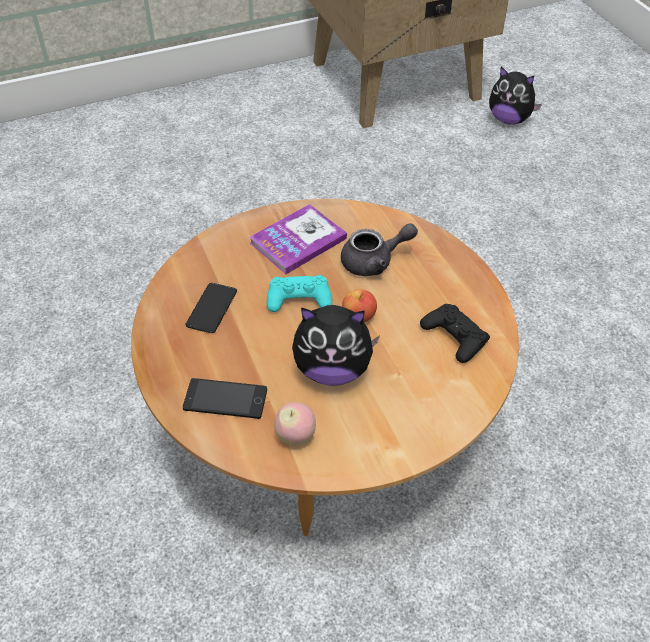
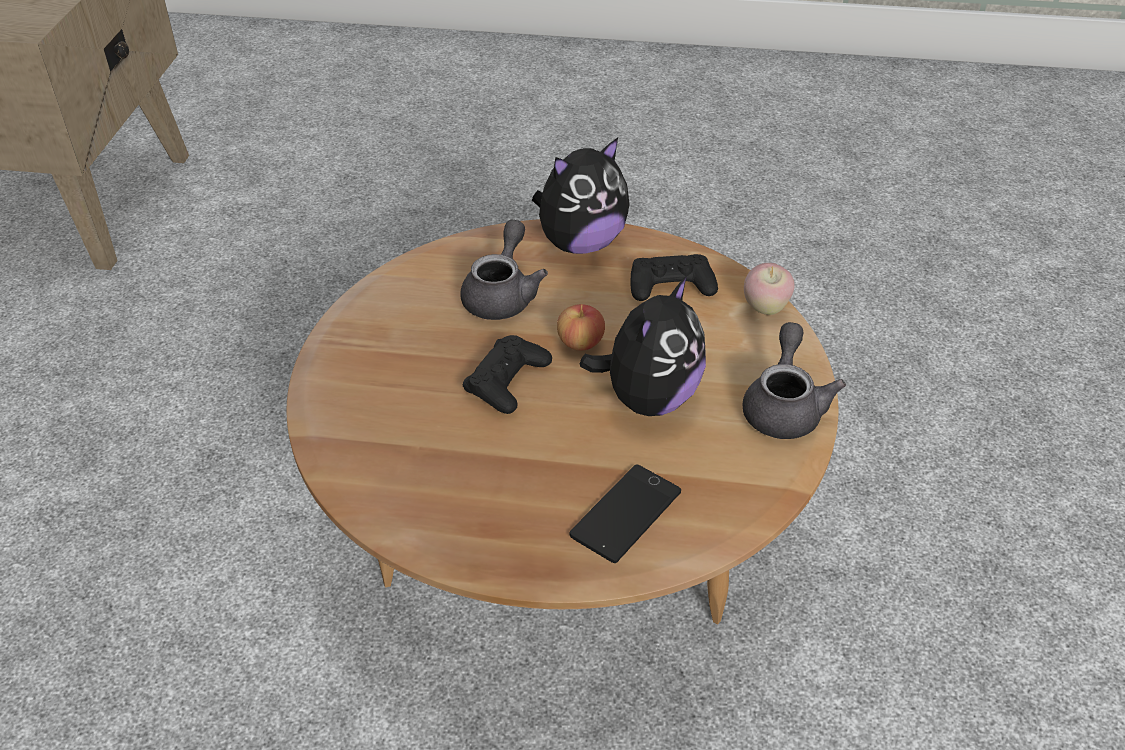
camera: 60 degrees left, 5 degrees down
phone [185,283,237,333] -> none
book [249,204,347,274] -> none
turquoise game controller [267,275,332,312] -> black game controller [463,335,552,414]
apple [274,402,316,446] -> apple moved to [744,263,795,315]
plush toy [489,66,542,124] -> plush toy moved to [532,137,630,254]
none -> grey teapot [742,322,846,439]

